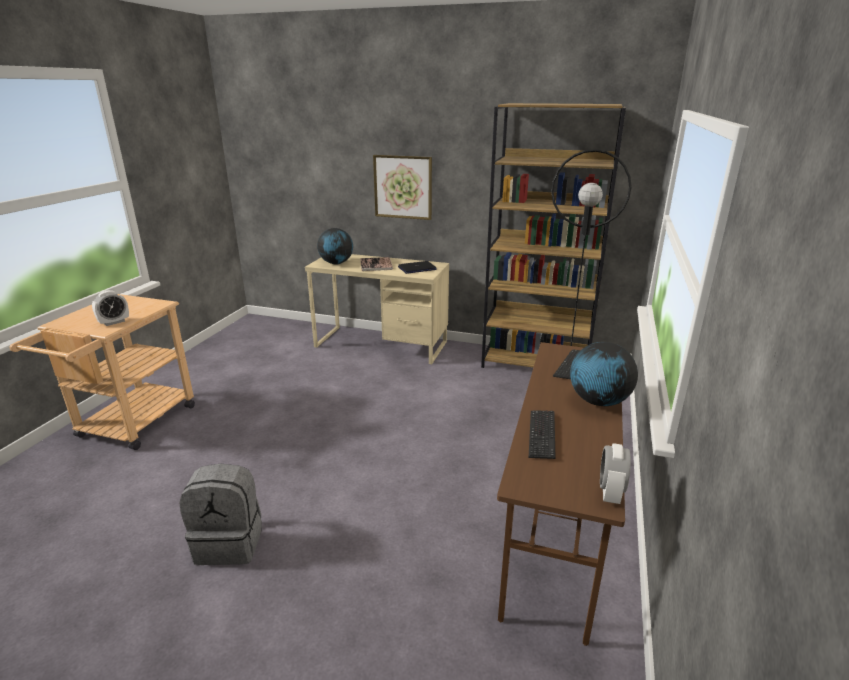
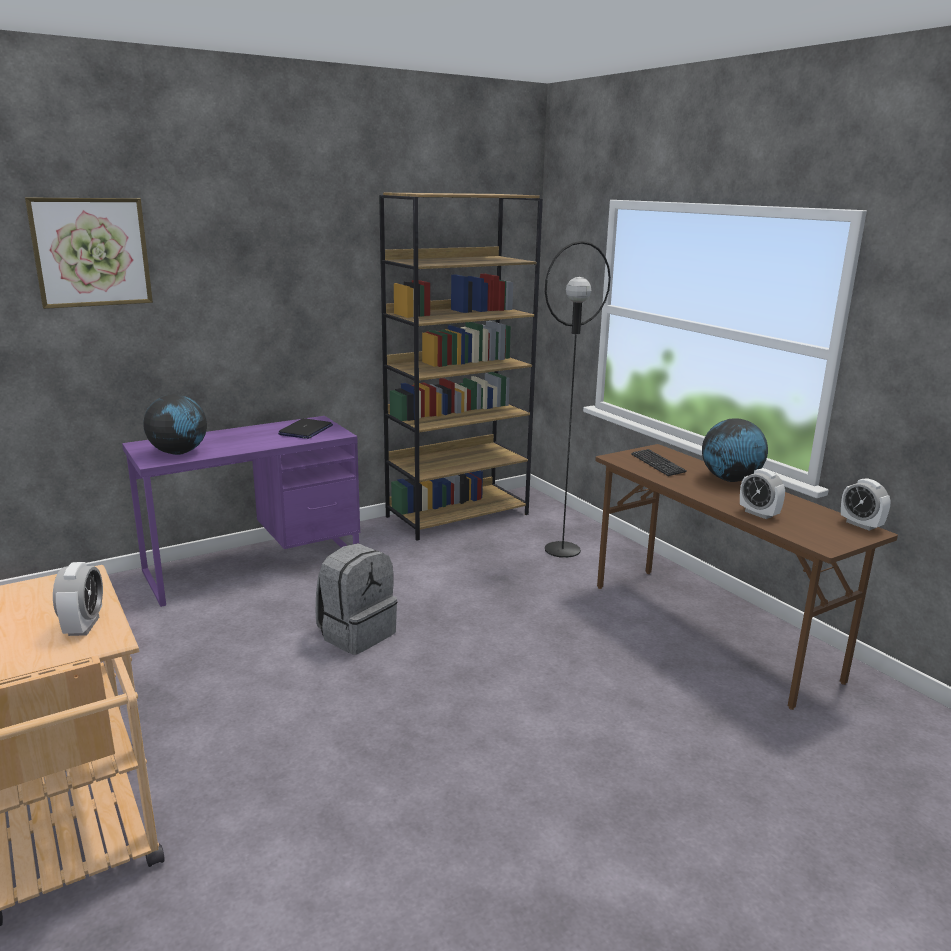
camera: 50 degrees left, 5 degrees down
grey backpack [179,463,262,565] -> grey backpack moved to [316,543,397,655]
beige desk [305,254,449,364] -> purple desk [122,416,360,607]
book [360,257,393,271] -> none
picture [373,155,432,220] -> picture moved to [25,198,153,309]
keyboard [529,410,556,459] -> alarm clock [740,469,785,519]

